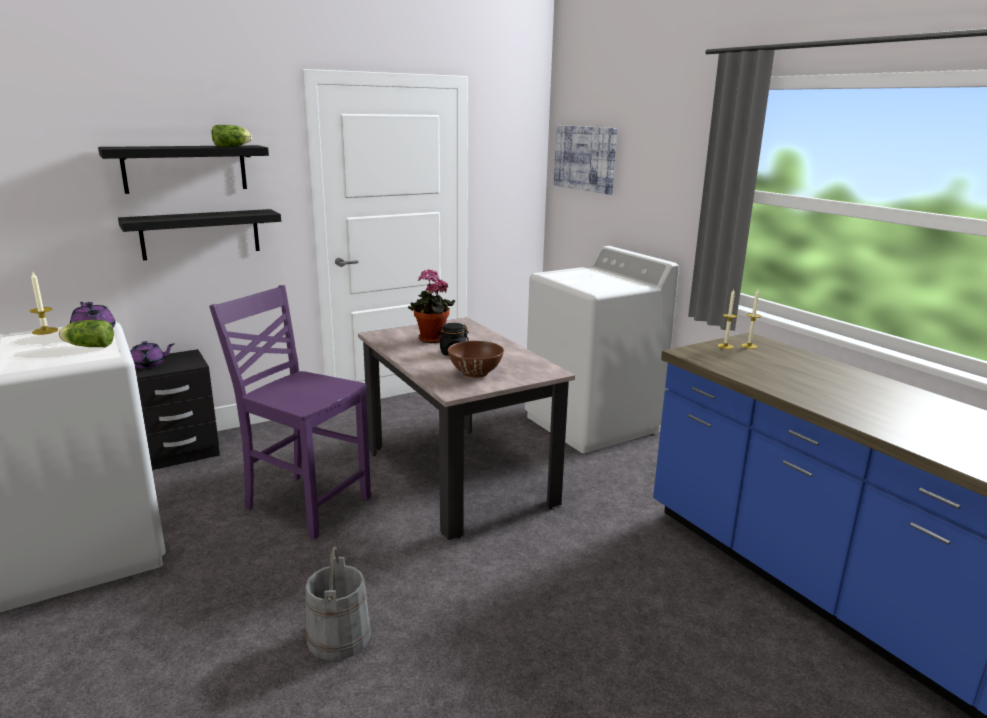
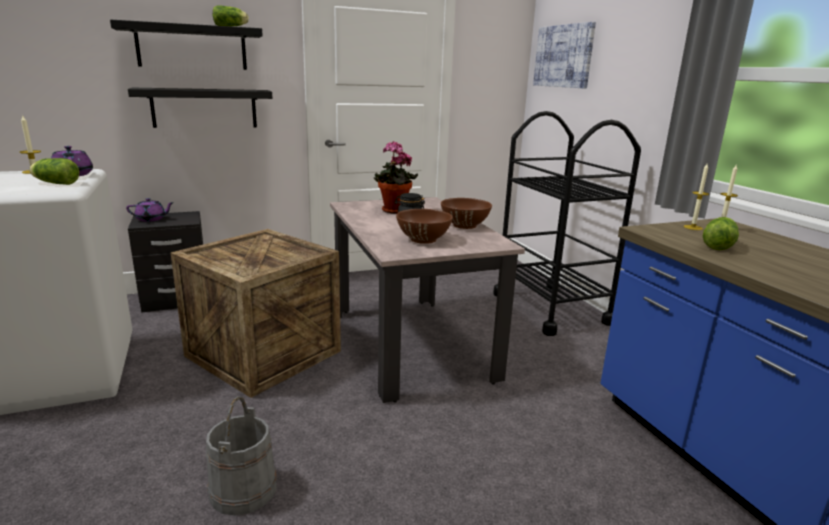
camera: 10 degrees right, 0 degrees up
purple chair [209,285,371,540] -> crate [171,229,341,398]
white washing machine [525,246,679,453] -> black cart [493,111,641,336]
none -> brown bowl [441,198,492,229]
none -> lettuce [703,217,739,250]

